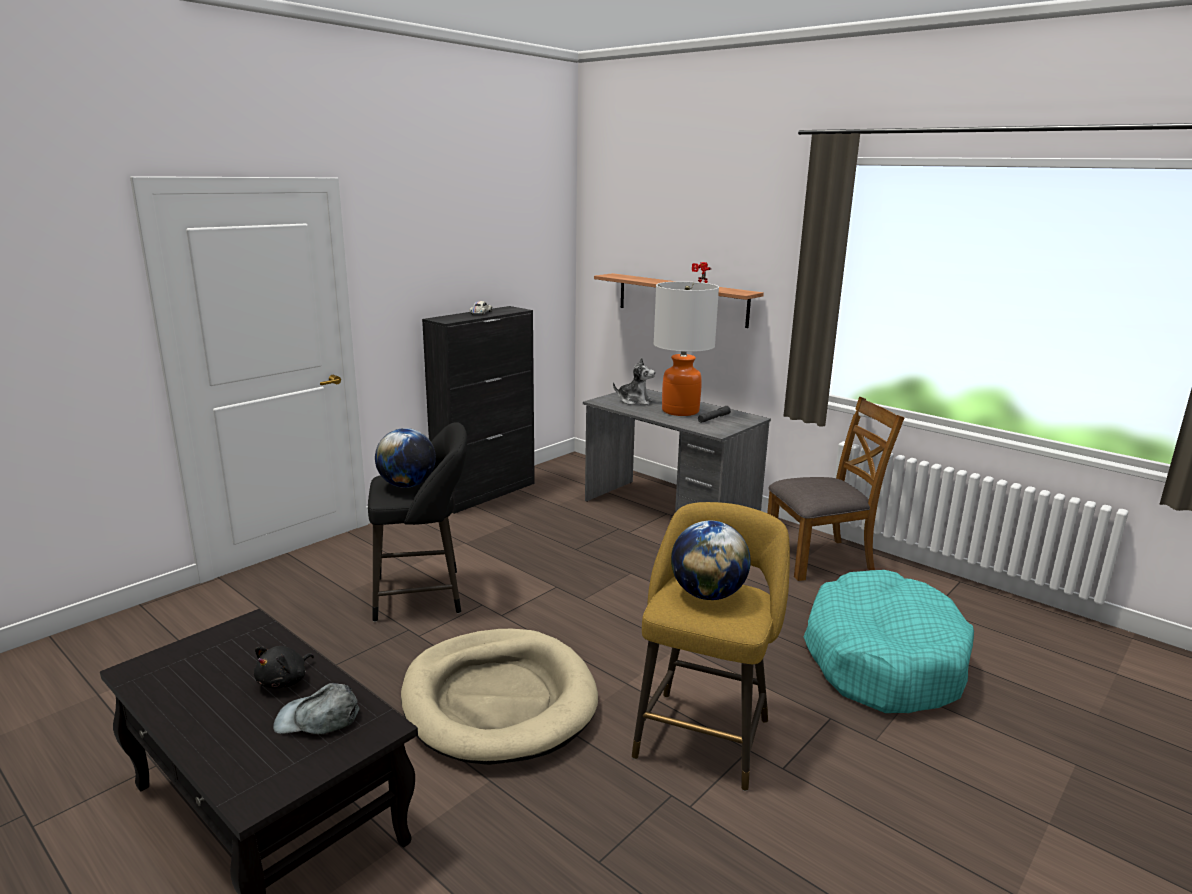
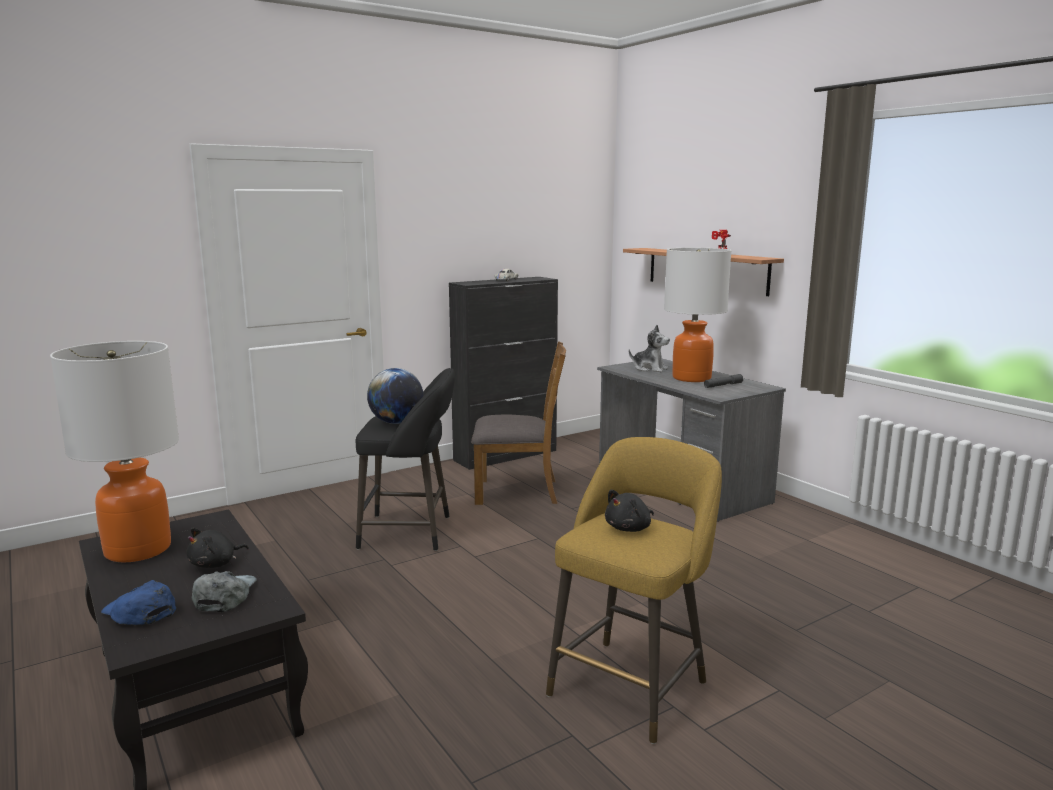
camera: 15 degrees right, 5 degrees down
grey cap [273,683,360,734] -> grey cap turned 75 degrees clockwise [192,571,257,612]
beige dog bed [401,629,598,765] -> none
globe [671,521,751,600] -> black plush toy [605,490,654,532]
brown chair [767,397,904,581] -> brown chair moved to [471,341,566,505]
turquoise dog bed [803,570,974,713] -> none
none -> table lamp [50,341,179,562]
none -> blue cap [101,580,176,625]

